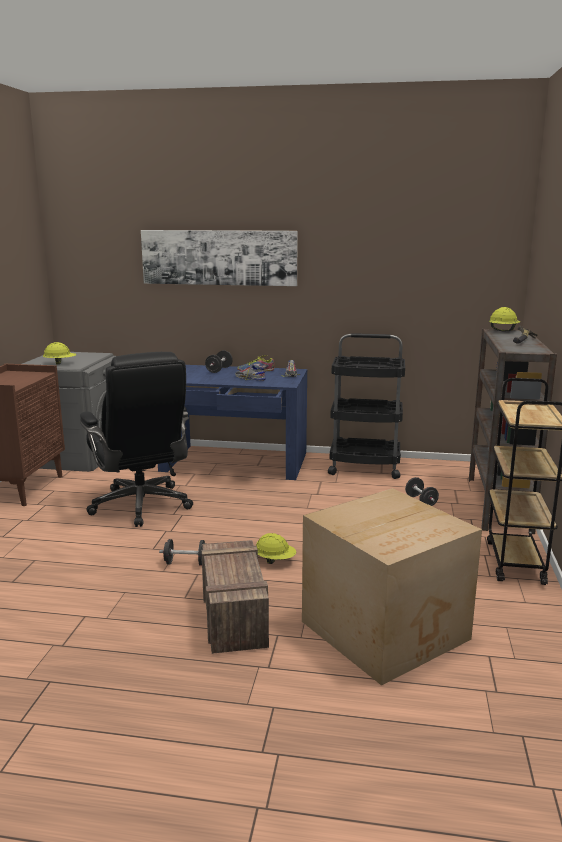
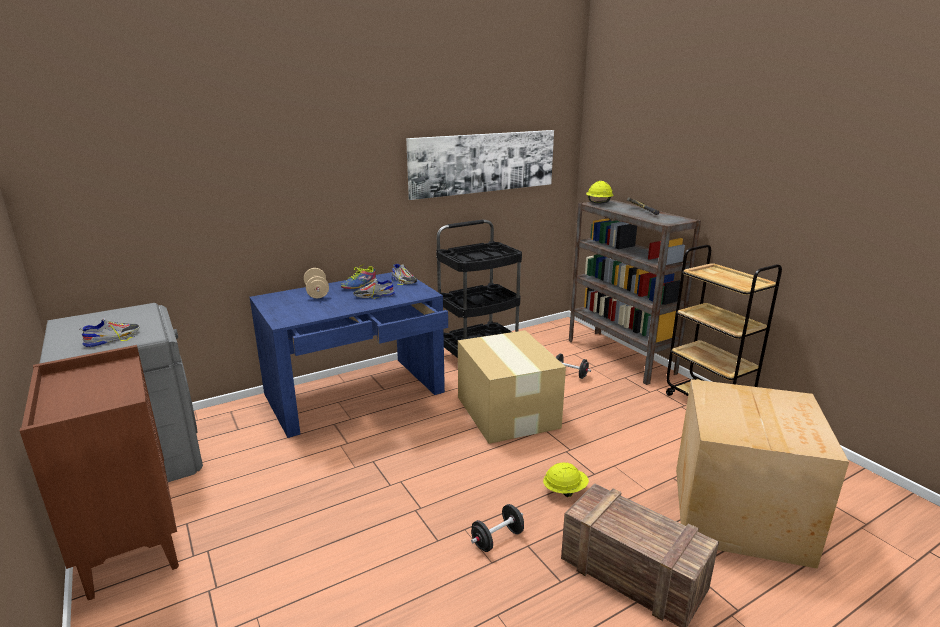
camera: 40 degrees left, 5 degrees up
yellow hard hat [43,342,77,364] -> shoe [81,318,140,347]
black office chair [80,352,193,527] -> none
picture [141,230,298,286] -> picture moved to [406,130,554,200]
black dumbbell [205,350,233,373] -> beige dumbbell [304,268,329,298]
none -> cardboard box [458,330,566,444]

